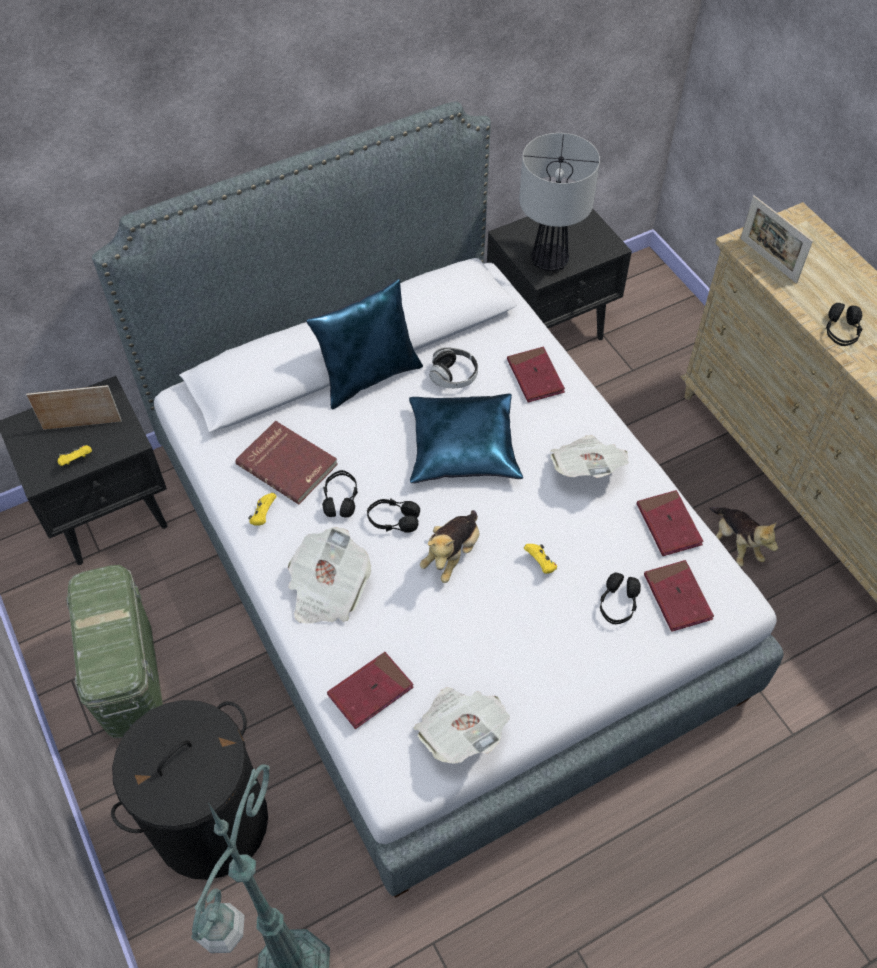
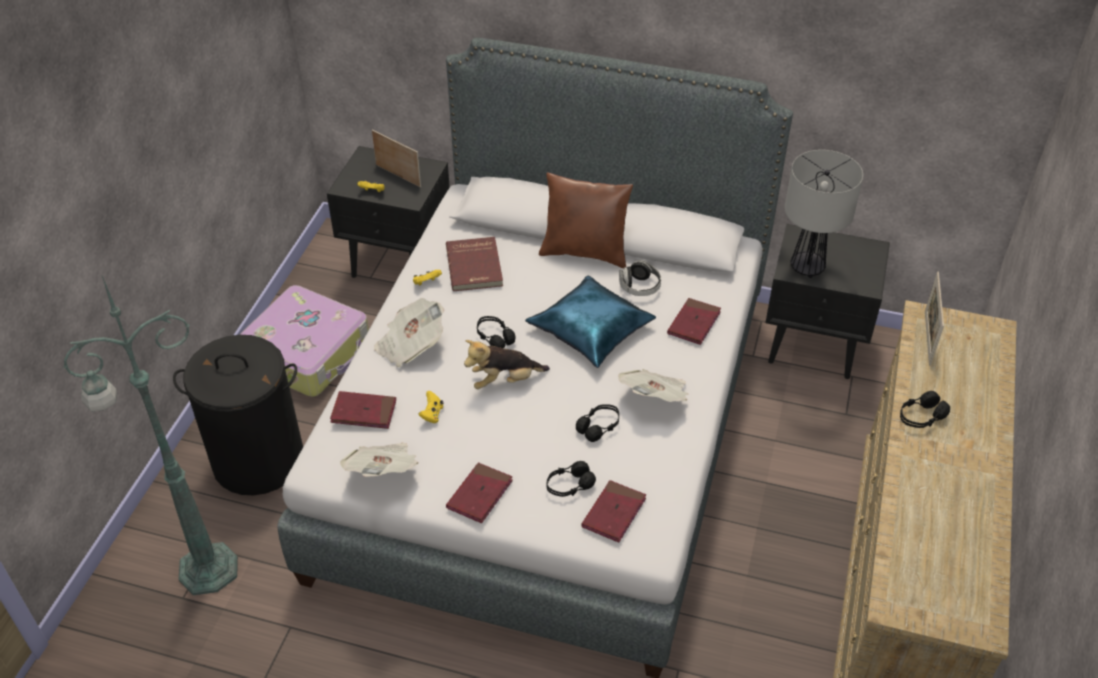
camera: 45 degrees right, 10 degrees down
green storage box [66,565,163,738] -> suitcase [239,285,369,397]
blue pillow [306,279,423,410] -> brown pillow [539,172,633,268]
black headphones [322,470,358,517] -> black headphones moved to [576,404,619,442]
yellow game controller [524,544,557,574] -> yellow game controller moved to [419,391,444,423]
red book [637,490,704,556] -> red book moved to [446,463,513,523]
plush toy [709,507,778,566] -> none

